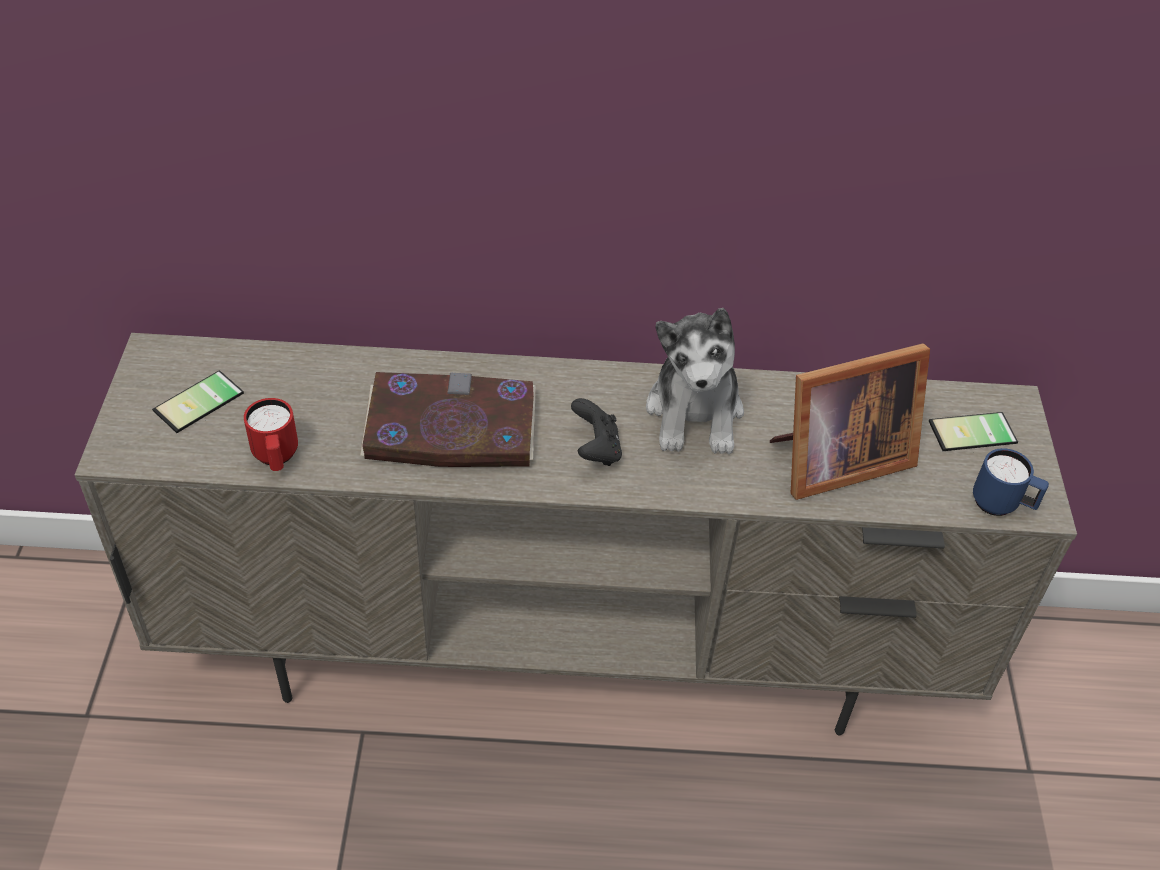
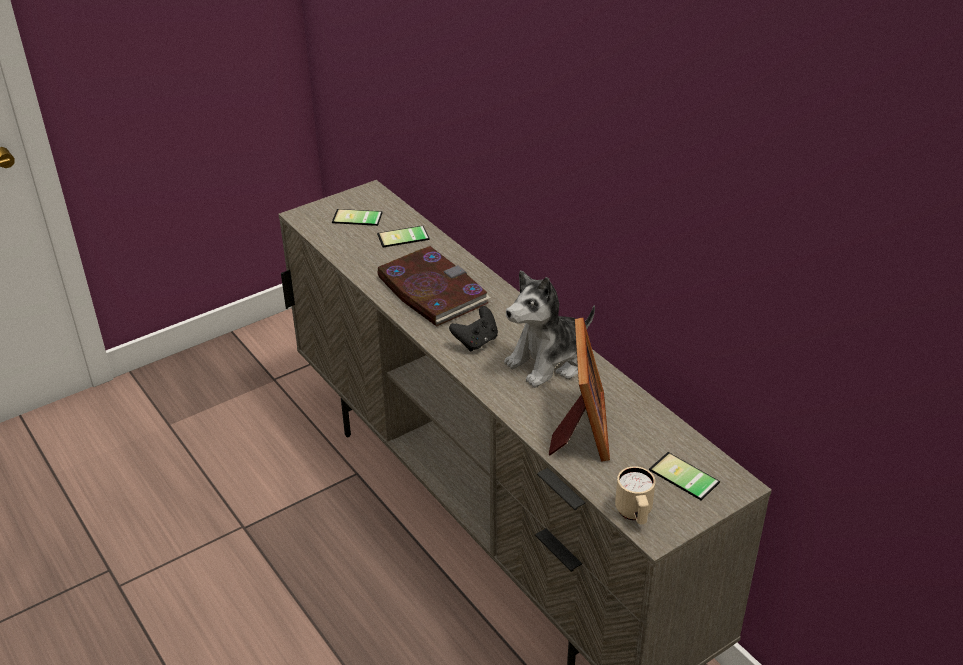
camera: 55 degrees right, 10 degrees down
red mug [244,398,298,471] -> none
picture frame [770,343,930,500] -> picture frame turned 120 degrees counterclockwise [549,317,610,462]
blue mug [973,448,1049,516] -> beige mug [615,466,655,524]
none -> phone [377,226,430,247]

